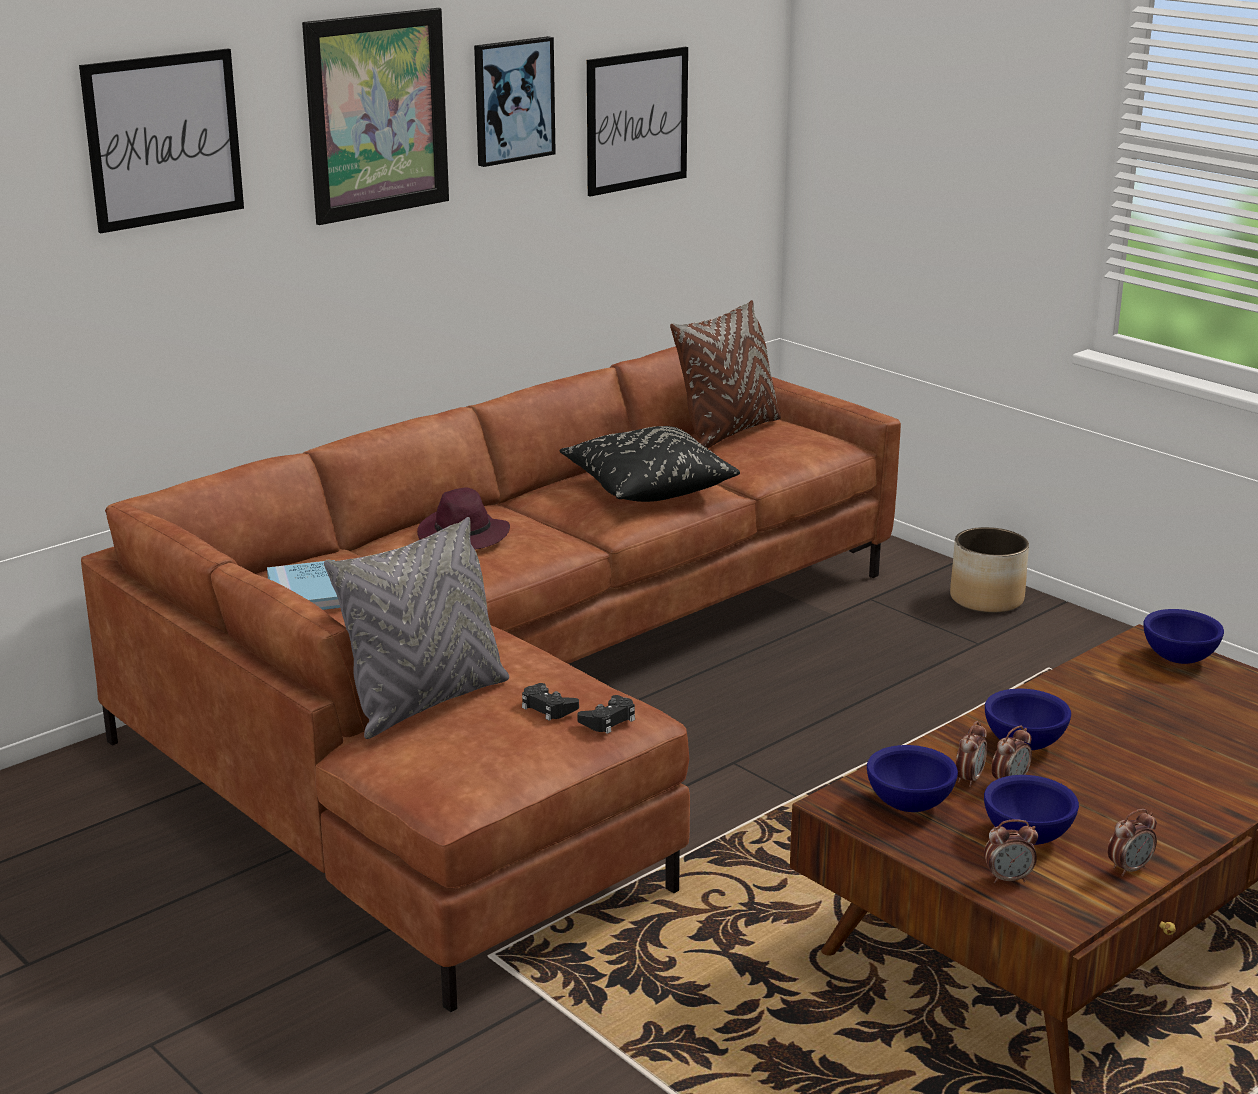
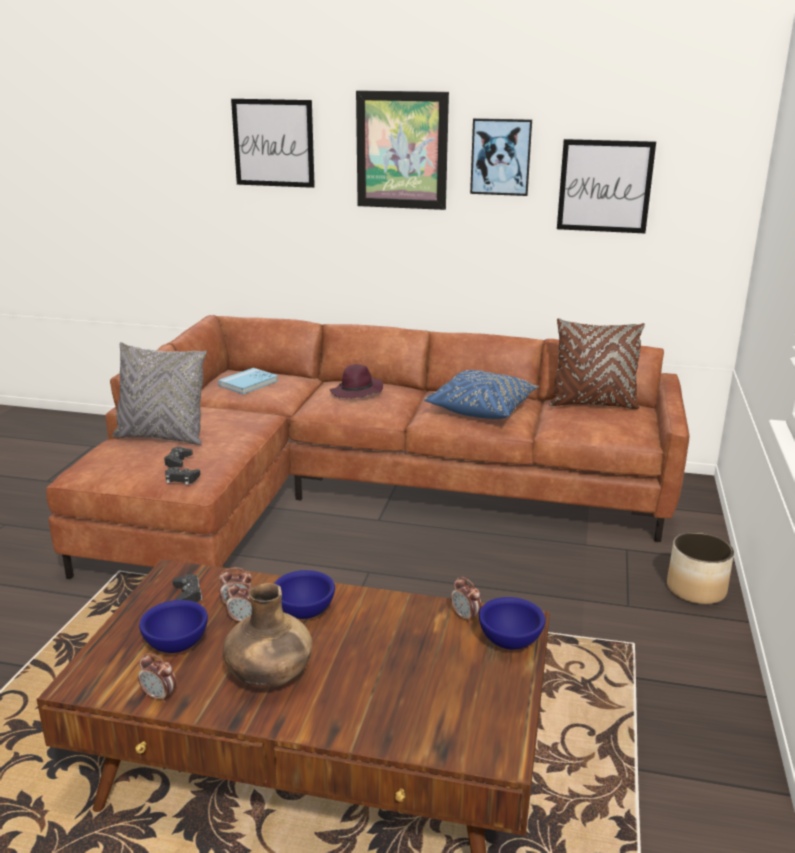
camera: 55 degrees right, 0 degrees up
black pillow [559,426,740,502] -> blue pillow [424,370,539,419]
blue bowl [867,745,958,812] -> black game controller [173,574,203,602]
alarm clock [984,819,1038,883] -> alarm clock moved to [451,577,482,623]
none -> brown vase [223,583,313,689]

